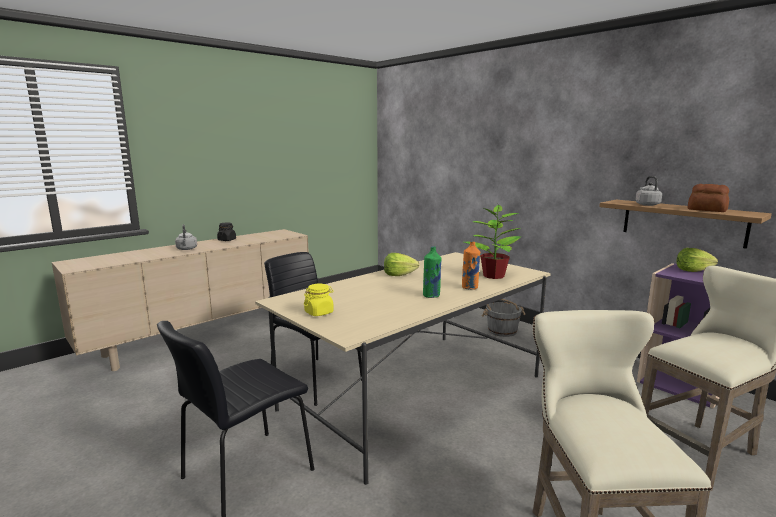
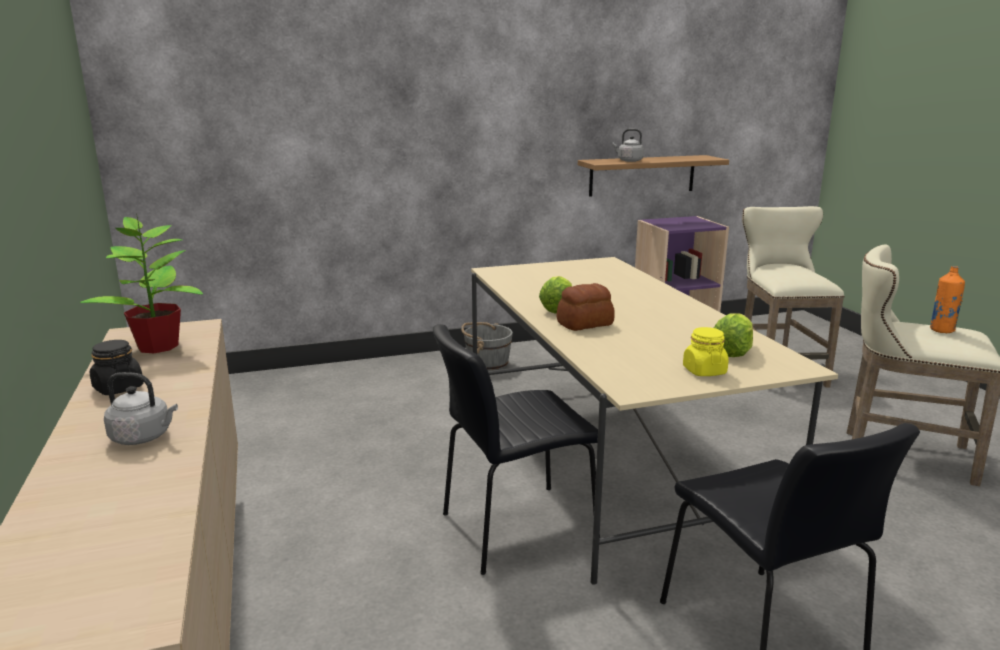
camera: 65 degrees left, 5 degrees up
green bottle [423,246,442,298] -> none
orange bottle [462,241,480,290] -> orange bottle moved to [930,266,965,333]
potted plant [464,205,522,279] -> potted plant moved to [80,214,203,353]
lettuce [677,248,718,272] -> lettuce moved to [714,313,753,357]
bread [688,184,729,212] -> bread moved to [556,283,615,331]

